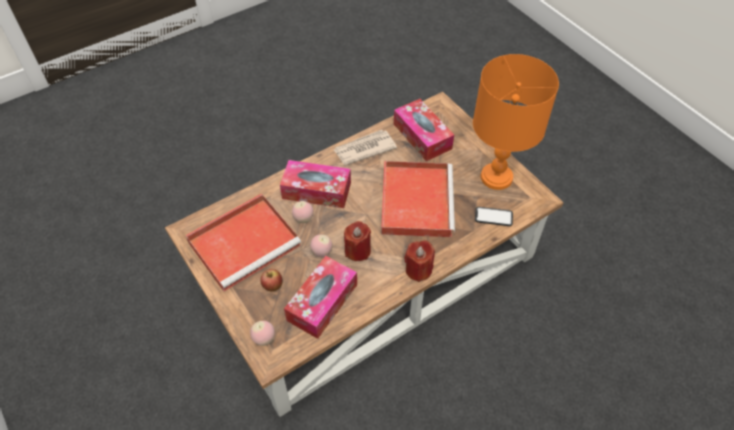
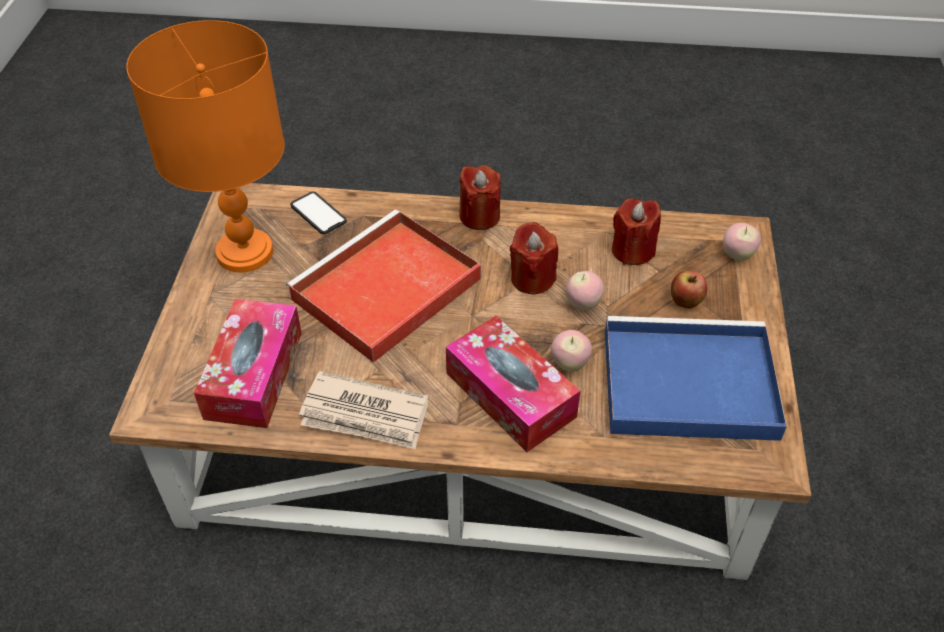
camera: 140 degrees left, 5 degrees down
red tray [186,194,301,291] -> blue tray [605,316,787,441]
tissue box [284,256,357,339] -> red candle [612,198,661,265]

